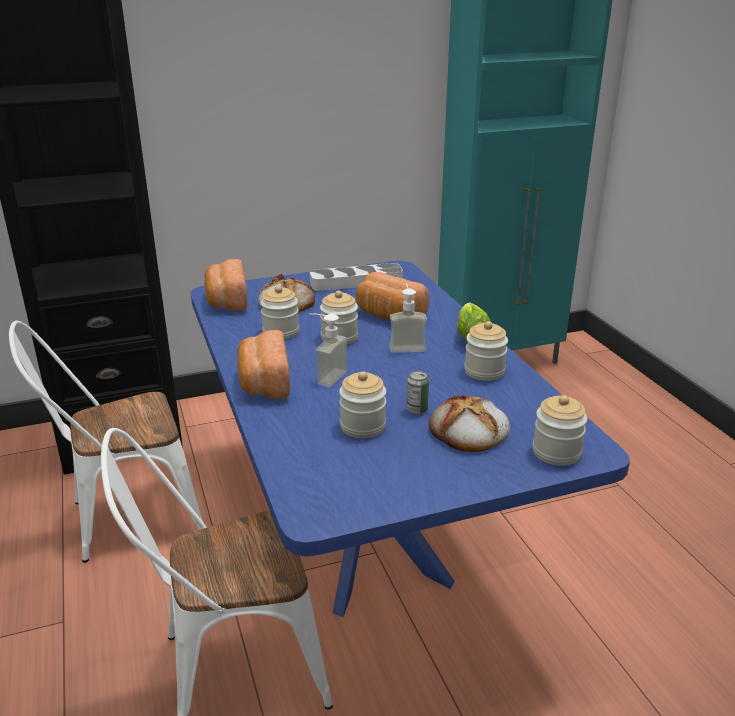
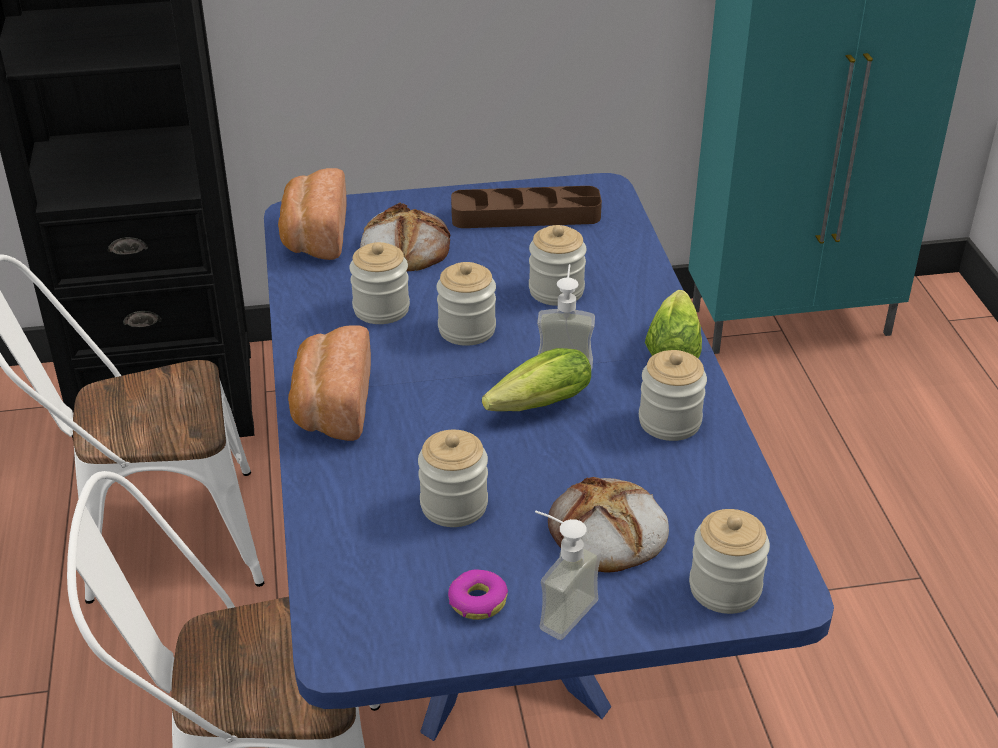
camera: 10 degrees right, 10 degrees up
soap dispenser [309,313,348,387] -> soap dispenser moved to [535,511,601,640]
grey tray [310,263,403,291] -> brown tray [451,186,602,228]
bread [356,272,429,320] -> jar [529,225,587,306]
can [407,371,429,414] -> none
none -> donut [448,569,508,620]
none -> lettuce [482,348,591,411]

